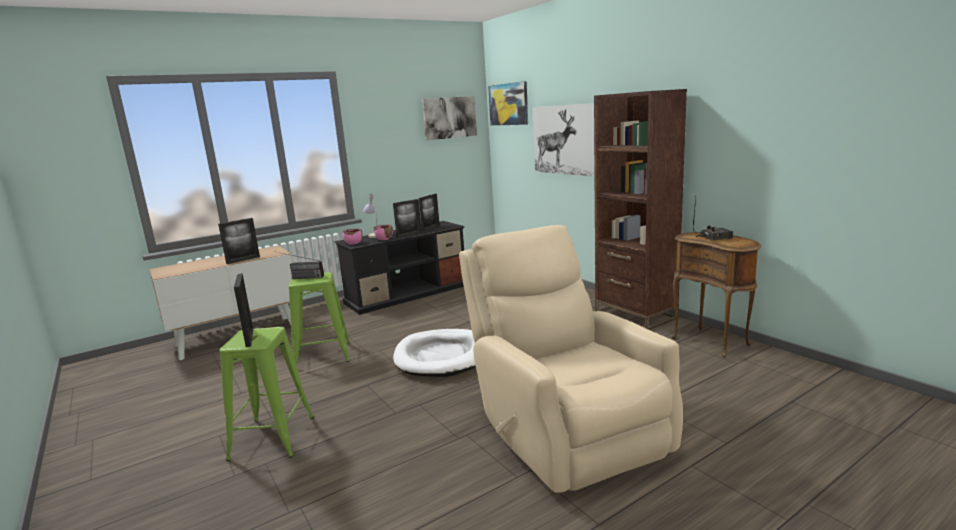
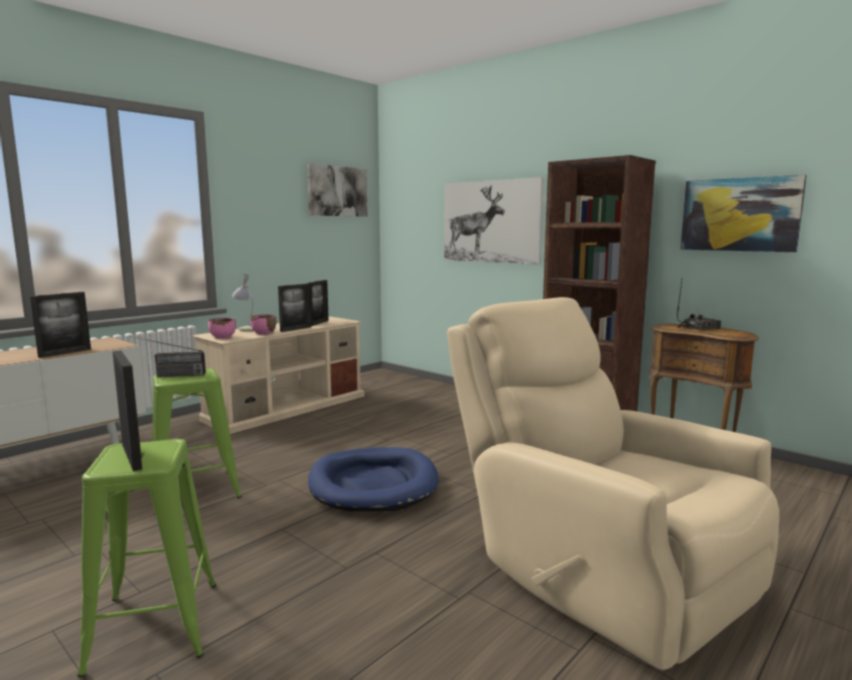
camera: 15 degrees left, 5 degrees down
black tv stand [335,221,465,315] -> beige tv stand [192,316,365,434]
white dog bed [393,329,476,377] -> blue dog bed [308,447,439,512]
picture [488,81,528,126] -> picture moved to [680,175,807,252]

